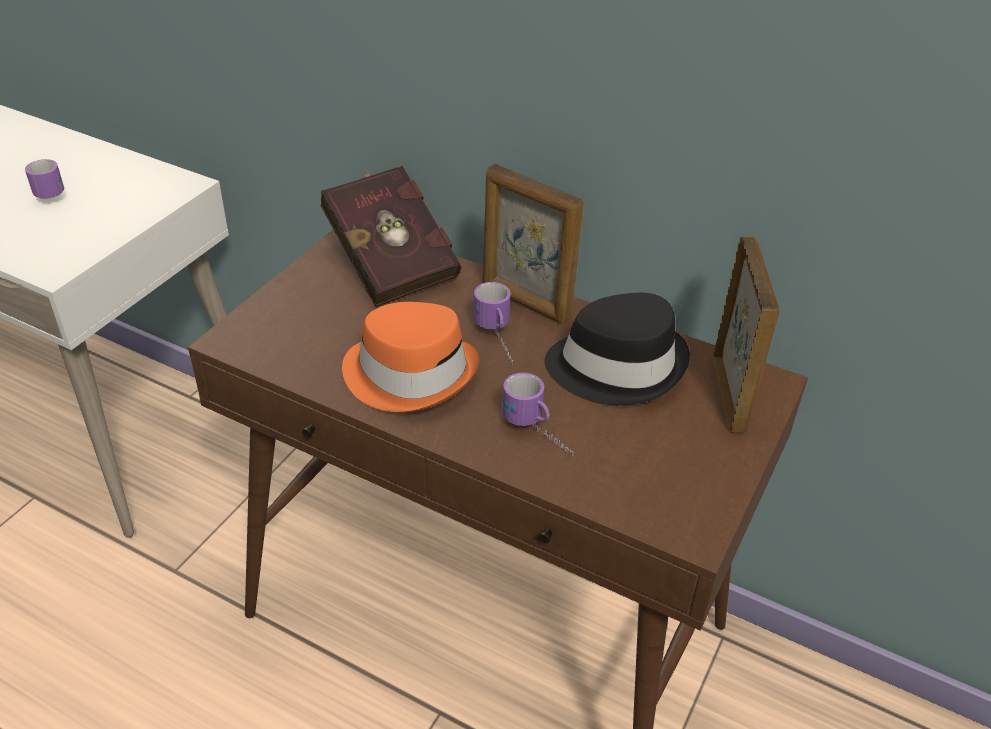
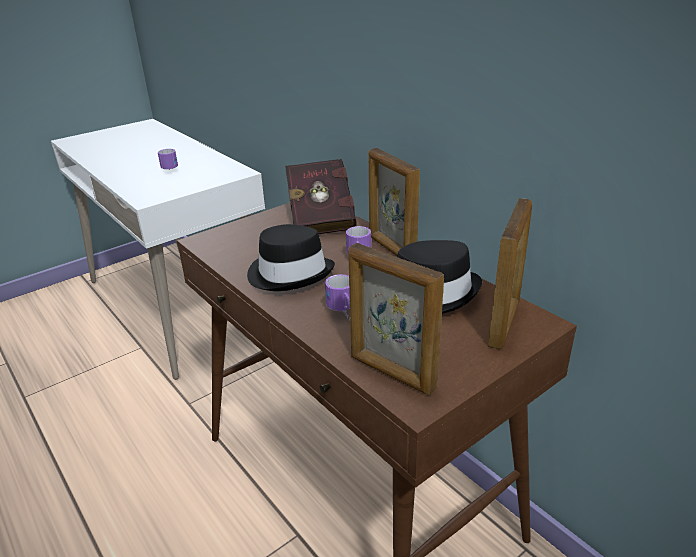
camera: 25 degrees right, 10 degrees down
orange hat [342,302,480,412] -> black hat [247,224,335,291]
none -> picture frame [348,243,444,395]

